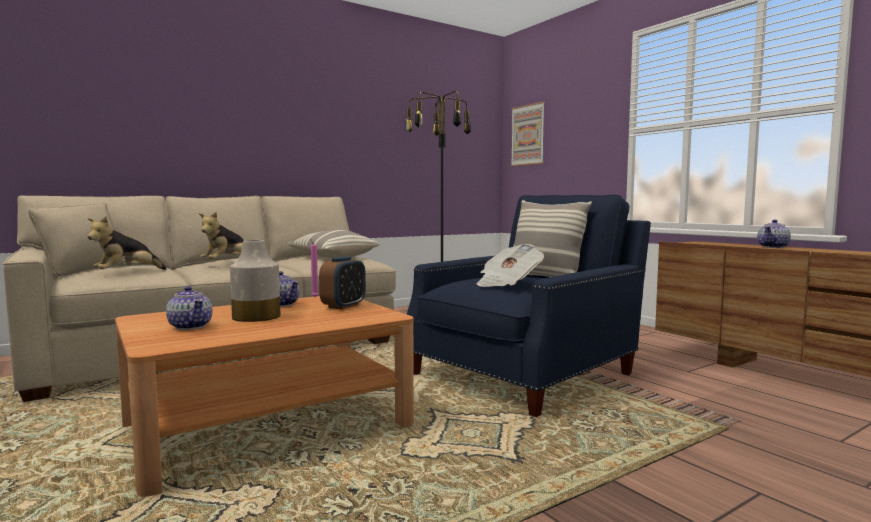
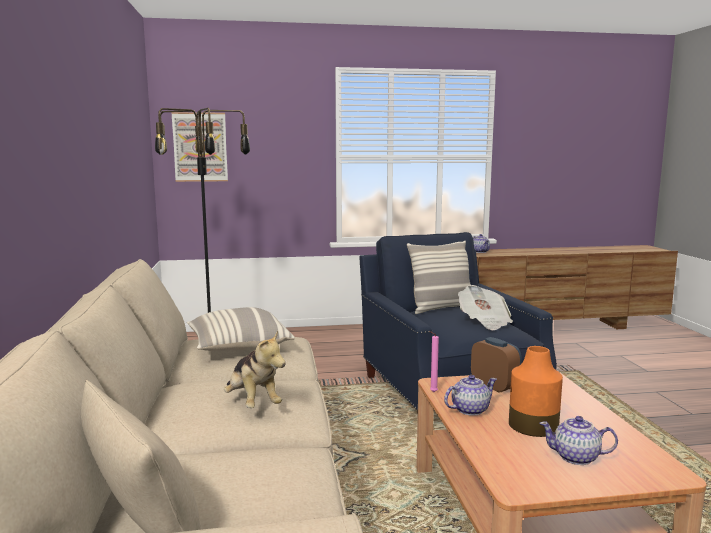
camera: 65 degrees left, 5 degrees up
plush toy [88,216,167,270] -> none
teapot [166,286,213,330] -> teapot turned 150 degrees counterclockwise [540,416,618,465]
beige vase [230,240,281,322] -> orange vase [509,346,563,437]

